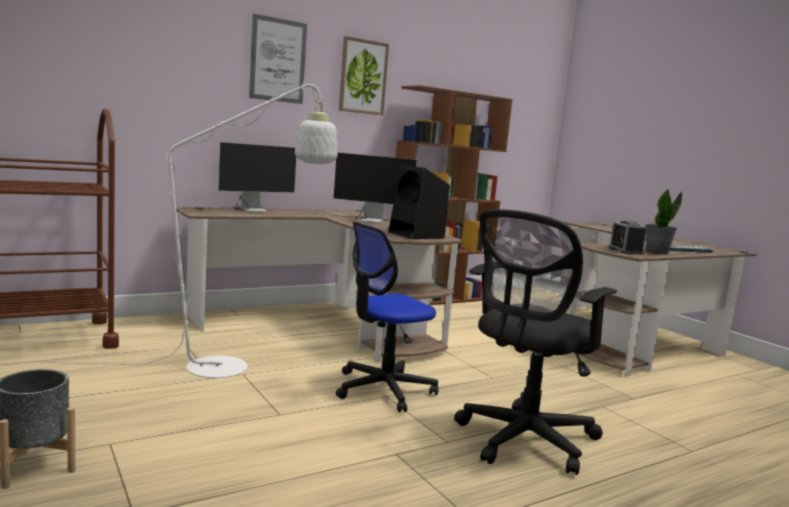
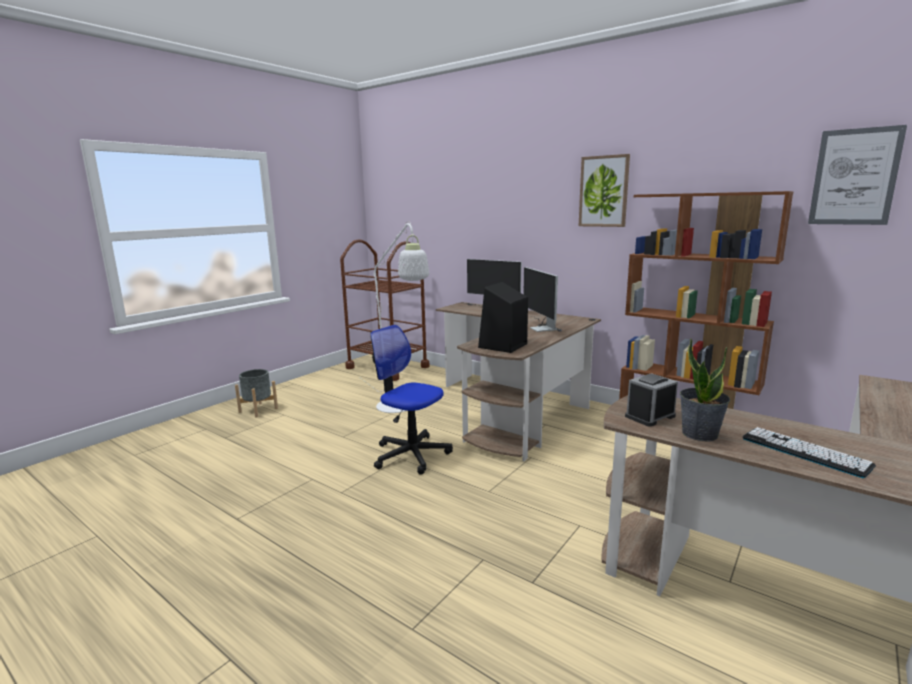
camera: 70 degrees right, 5 degrees up
picture [249,14,307,104] -> picture moved to [808,125,907,225]
black office chair [454,209,617,475] -> none

